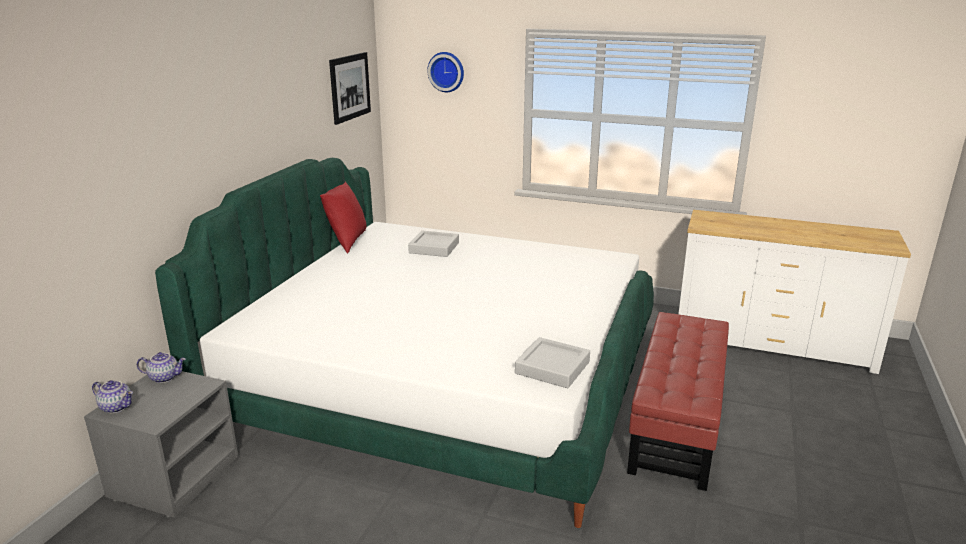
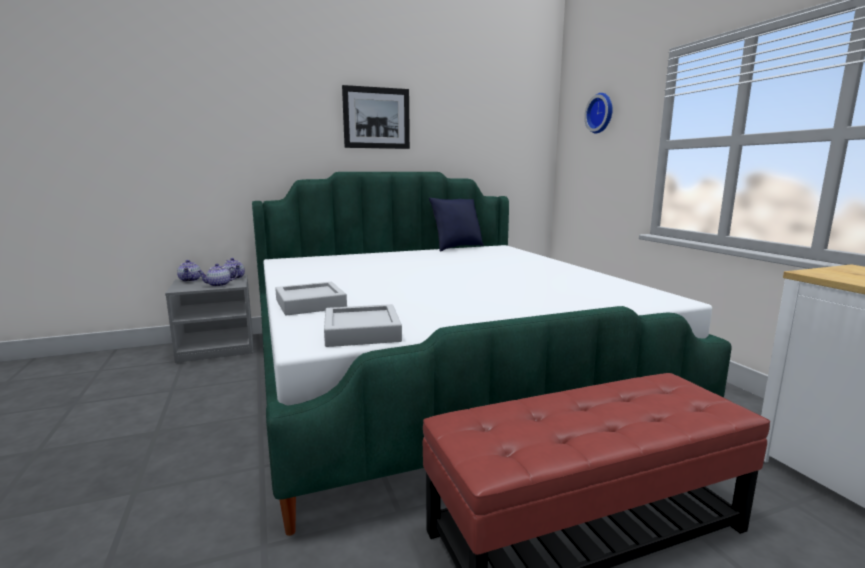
camera: 50 degrees right, 10 degrees down
red pillow [320,182,366,253] -> blue pillow [429,198,484,251]
picture [329,52,371,125] -> picture moved to [342,85,410,149]
grey tray [408,231,459,257] -> grey tray moved to [275,282,347,316]
none -> teapot [197,264,238,287]

